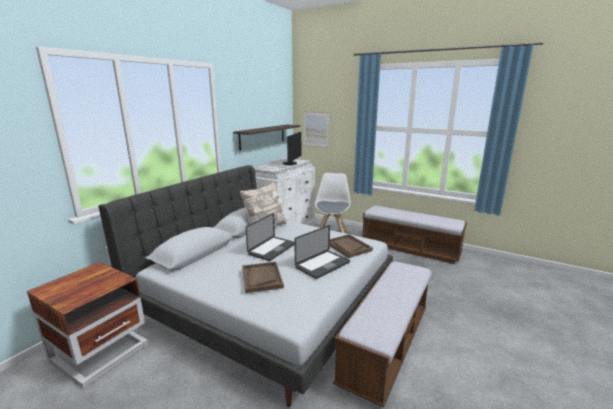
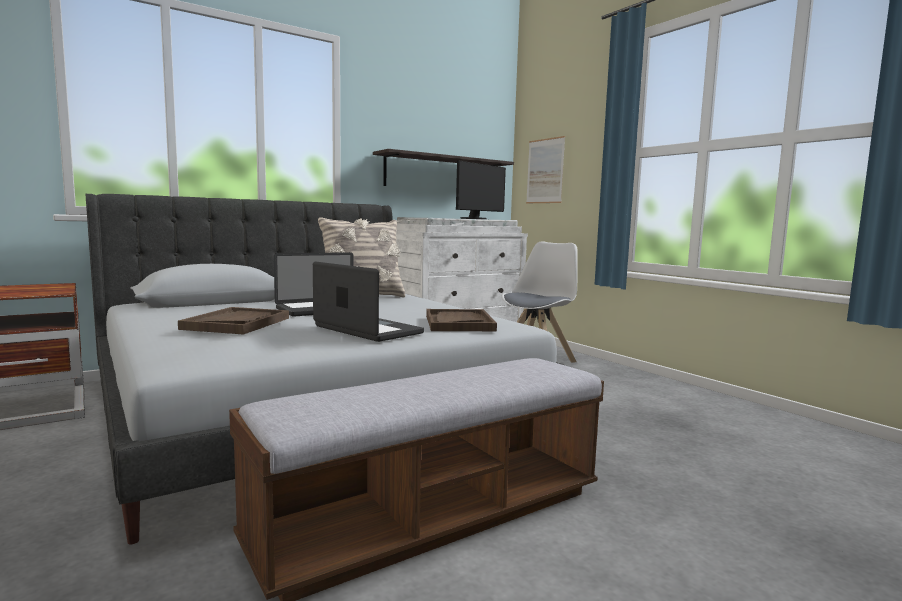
camera: 25 degrees right, 10 degrees down
laptop [294,225,350,279] -> laptop turned 120 degrees counterclockwise [313,261,424,342]
bench [363,206,467,264] -> none

